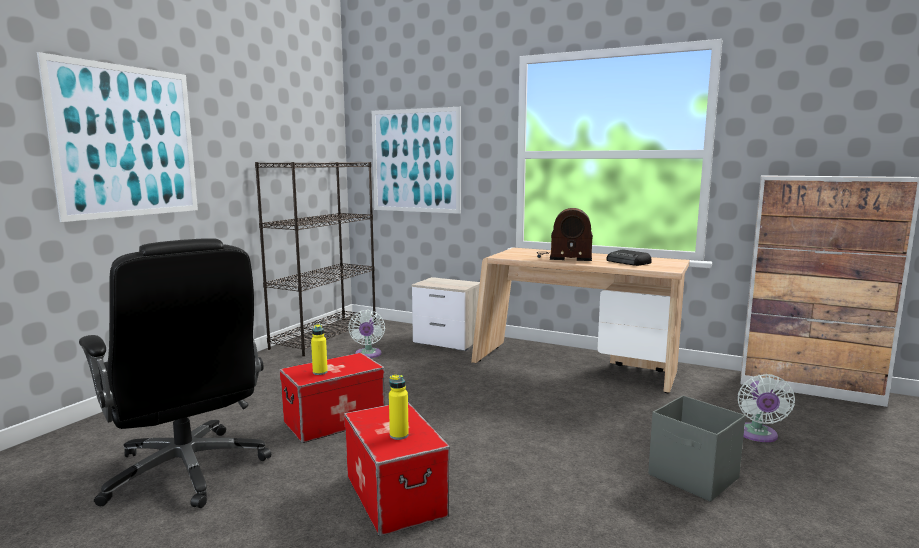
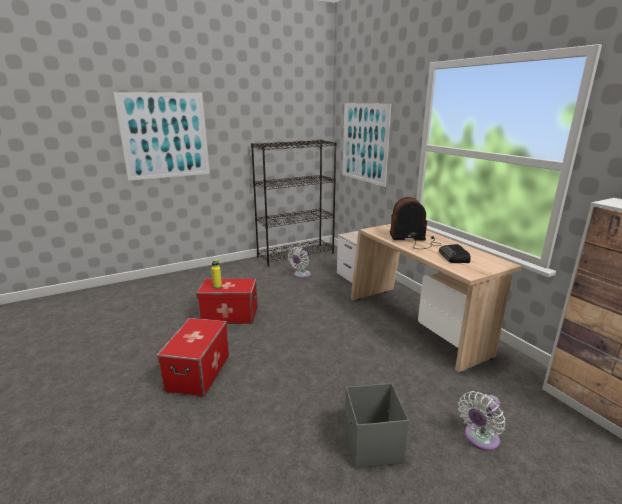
camera: 35 degrees right, 10 degrees up
black office chair [79,238,272,508] -> none
yellow bottle [389,375,409,440] -> none
radio [537,208,593,261] -> radio turned 135 degrees clockwise [390,197,441,249]

